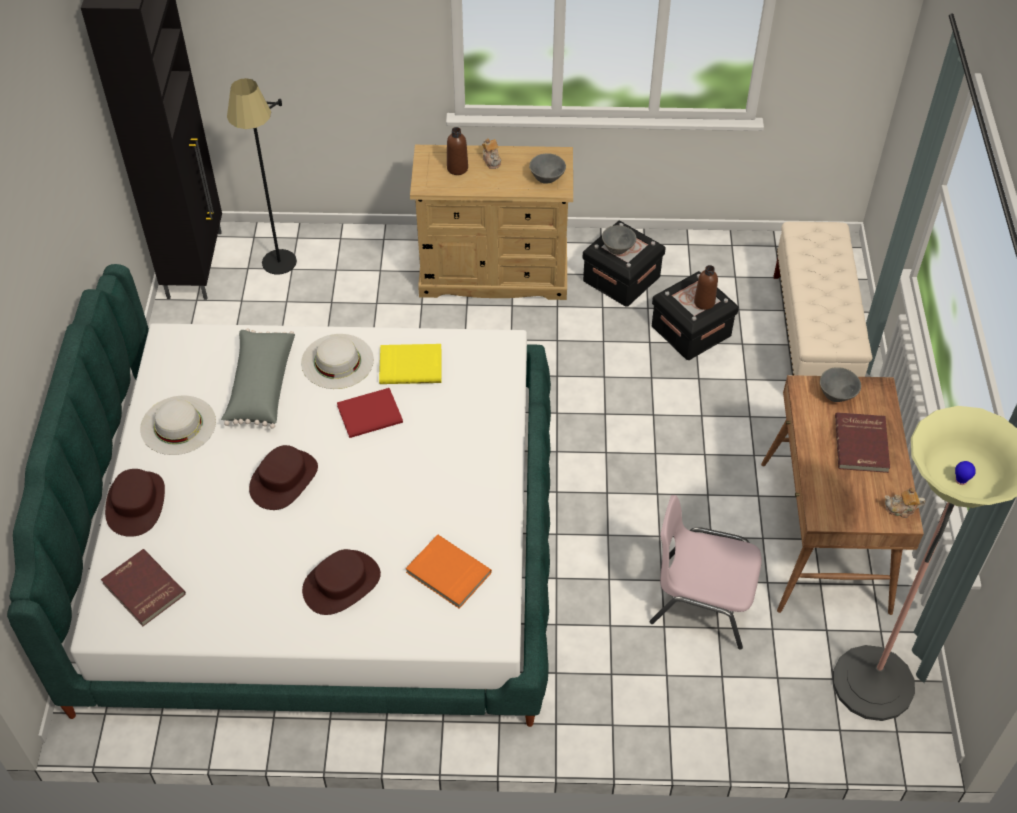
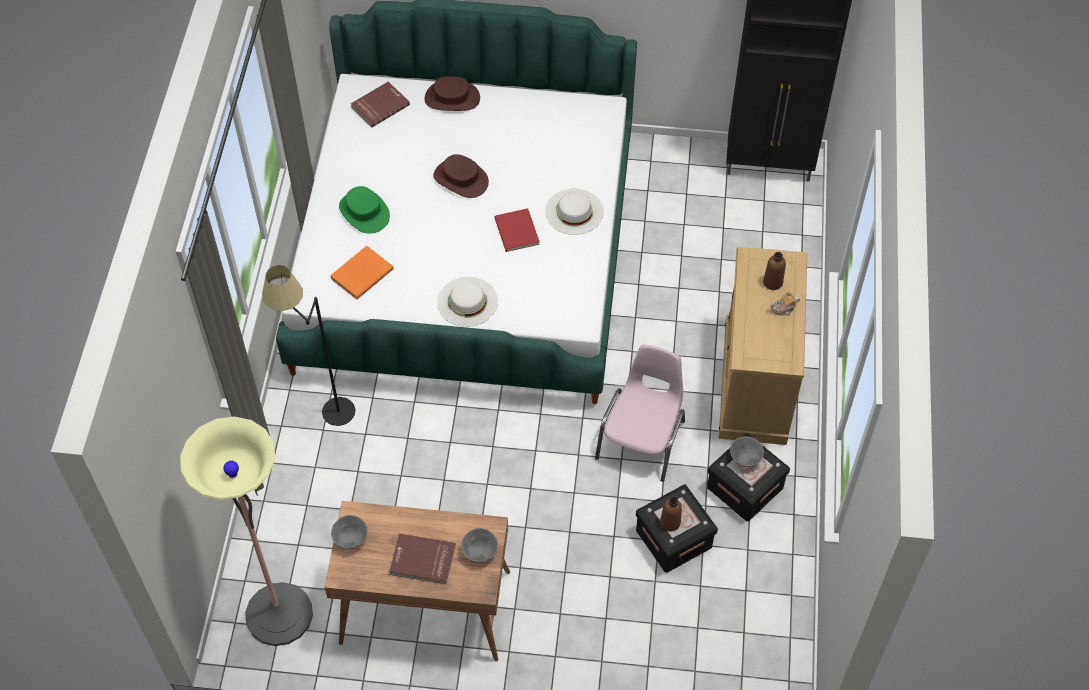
camera: 95 degrees right, 5 degrees up
white hat [140,396,216,455] -> white hat moved to [437,277,498,327]
grey pillow [221,328,295,429] -> none
black floor lamp [227,78,297,275] -> black floor lamp moved to [262,265,355,426]
brown hat [302,549,381,615] -> green hat [339,186,390,234]
yellow book [379,344,442,384] -> none
grey bowl [529,153,566,184] -> grey bowl moved to [331,515,368,549]
pink chair [650,495,762,650] -> pink chair moved to [595,345,685,482]
beige bench [774,221,872,377] -> none
teapot [885,488,925,518] -> none

